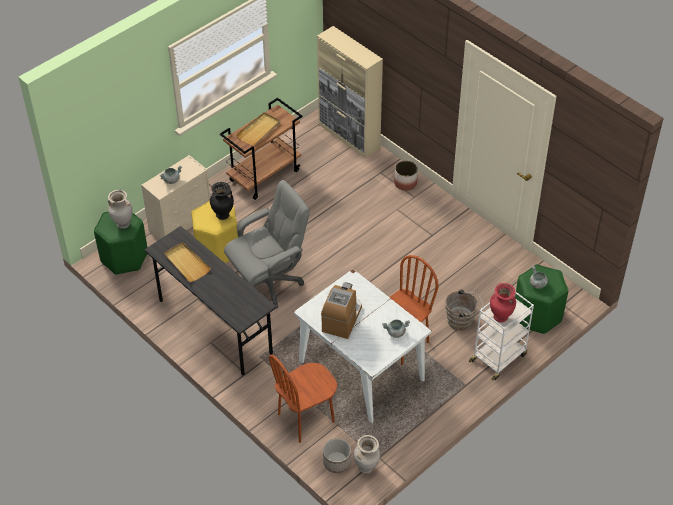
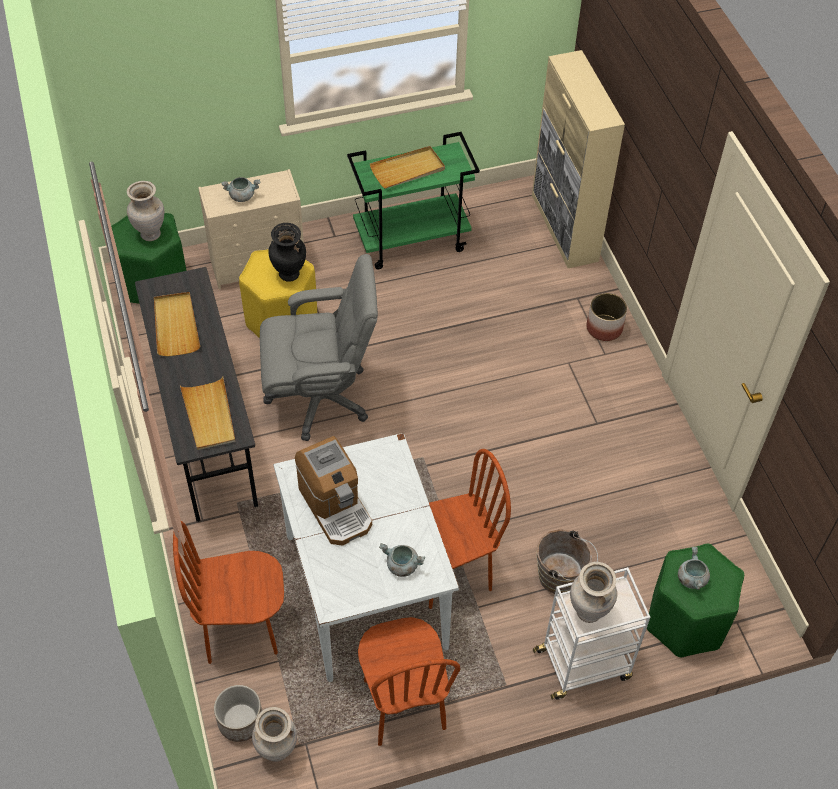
camera: 25 degrees right, 5 degrees up
brown cart [220,98,303,200] -> green cart [347,132,480,270]
coffee machine [321,282,362,339] -> coffee machine turned 105 degrees clockwise [295,436,372,546]
red vase [490,283,516,322] -> beige vase [570,562,617,623]
none -> beige tray [180,377,236,450]
none -> brown chair [358,617,460,746]

